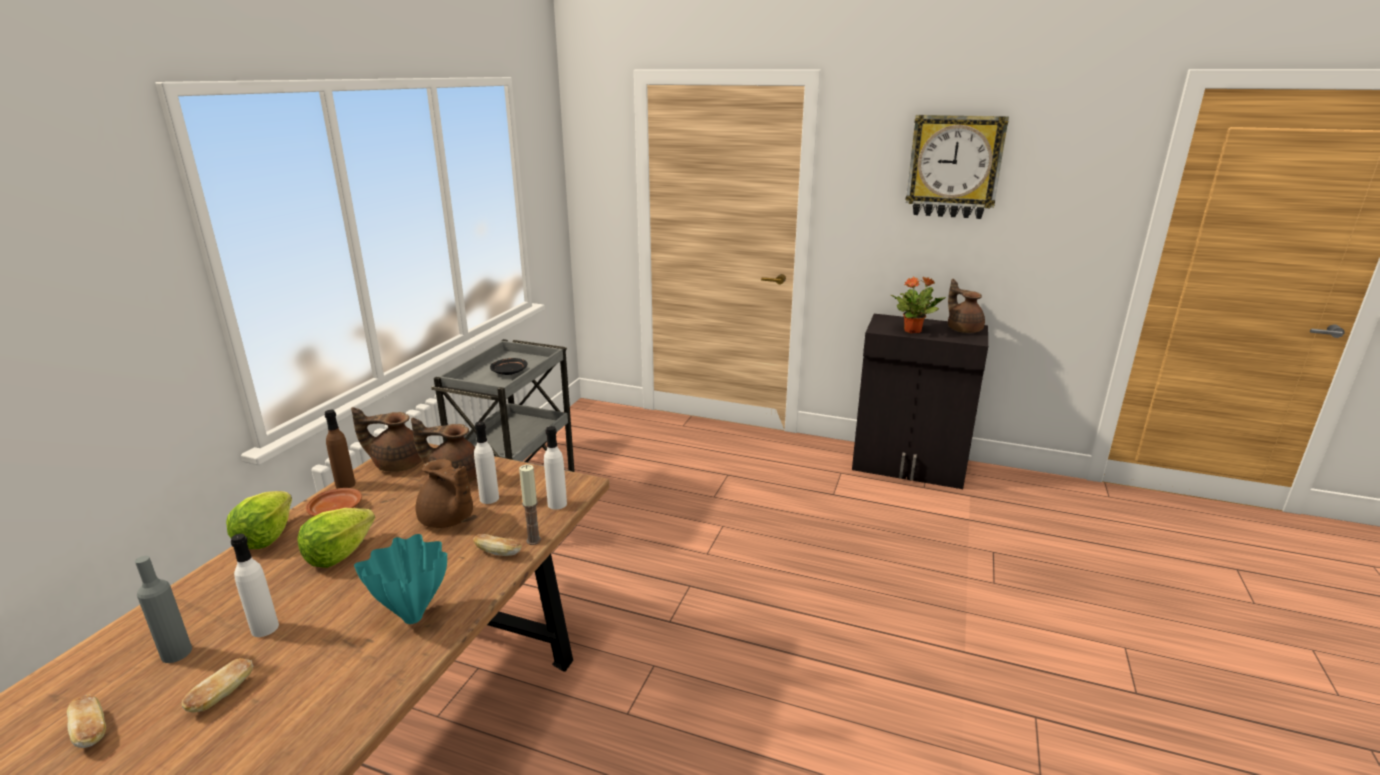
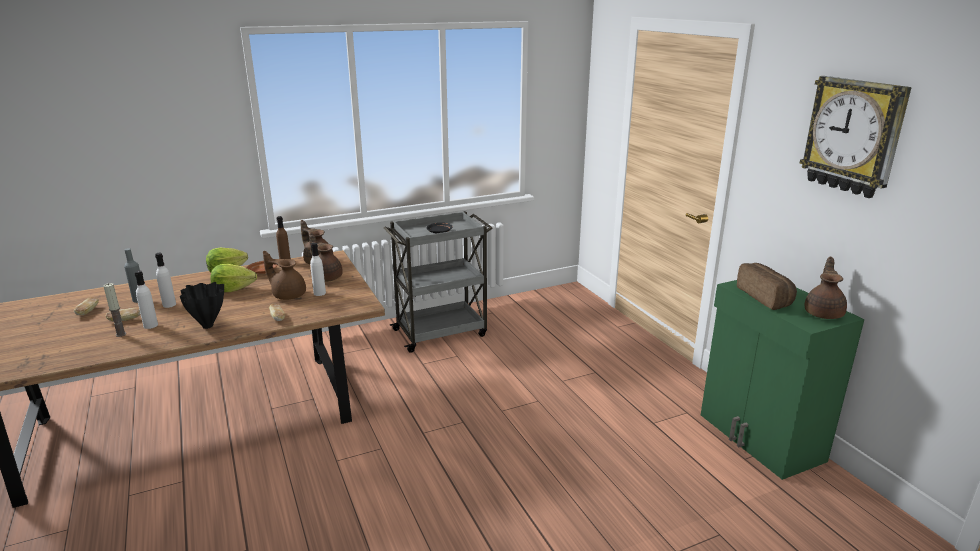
camera: 45 degrees right, 0 degrees up
turquoise vase [354,534,447,624] -> black vase [180,282,224,329]
brown teapot [416,459,473,528] -> brown teapot turned 120 degrees clockwise [263,251,306,300]
candle [519,464,541,545] -> candle moved to [103,283,126,337]
white bottle [544,426,567,510] -> white bottle moved to [135,270,158,329]
black cabinet [852,314,988,489] -> green cabinet [701,280,865,480]
potted plant [891,276,946,333] -> bread [737,263,797,310]

